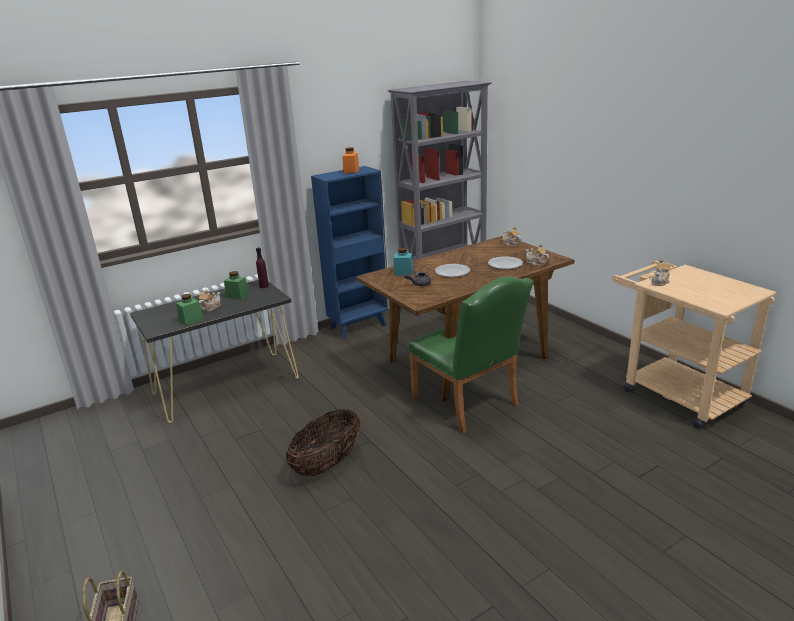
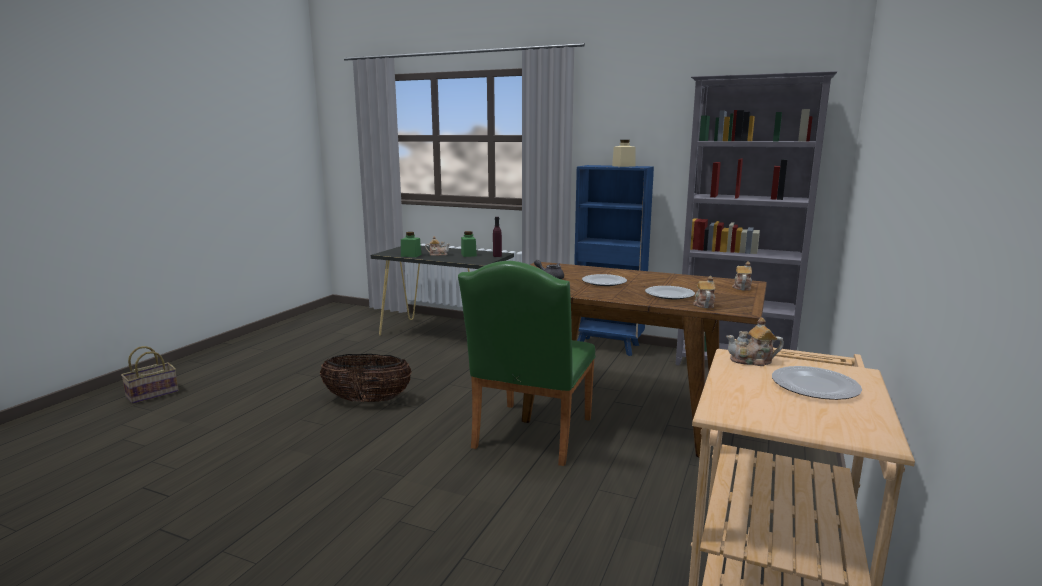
camera: 55 degrees right, 10 degrees down
orange jar [342,147,359,173] -> beige jar [612,140,636,167]
turquoise jar [394,248,413,276] -> none
none -> plate [772,366,862,400]

